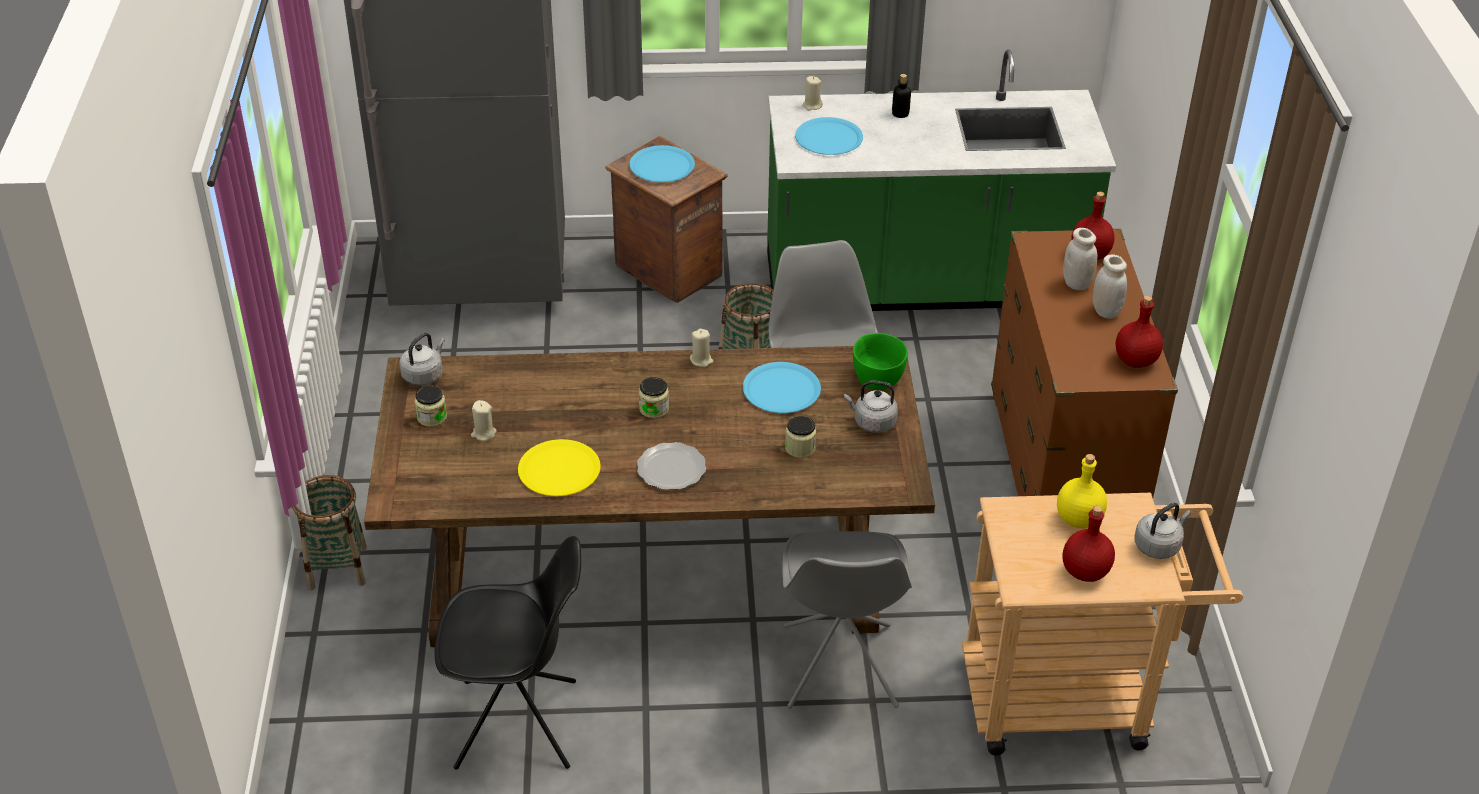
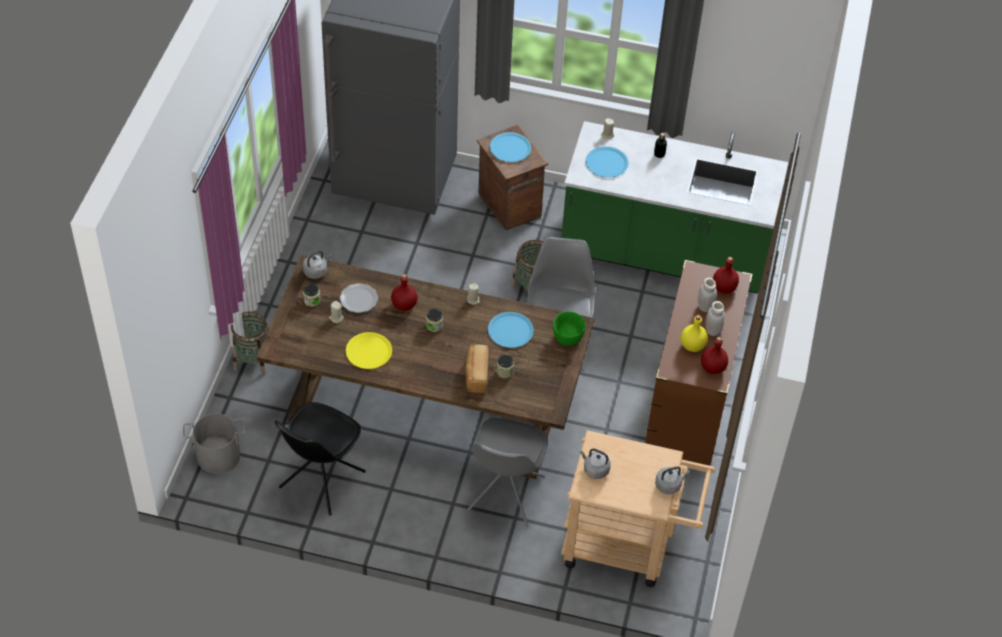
camera: 15 degrees right, 10 degrees up
black chair [435,536,581,770] -> black chair turned 105 degrees clockwise [275,402,366,516]
plate [637,442,706,490] -> plate moved to [340,283,378,313]
grey kettle [844,381,898,433] -> grey kettle moved to [580,449,611,479]
yellow bottle [1057,454,1107,528] -> yellow bottle moved to [681,315,708,352]
red bottle [1063,505,1115,582] -> red bottle moved to [391,274,418,311]
none -> grey bucket [183,413,245,474]
none -> bread [465,344,489,393]

